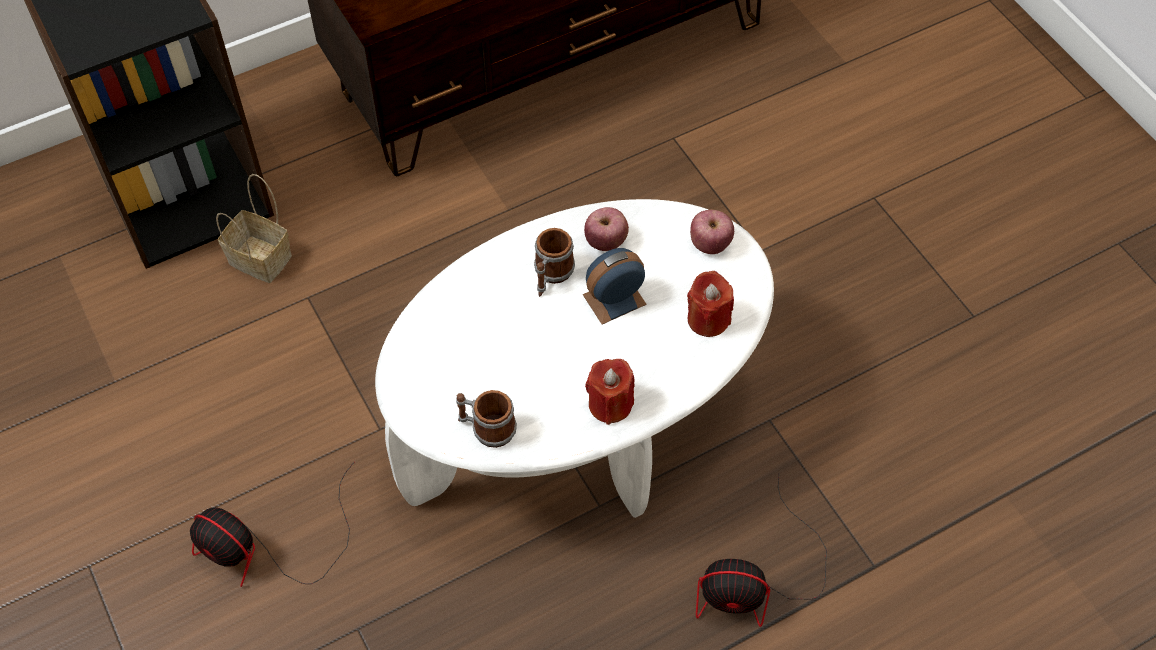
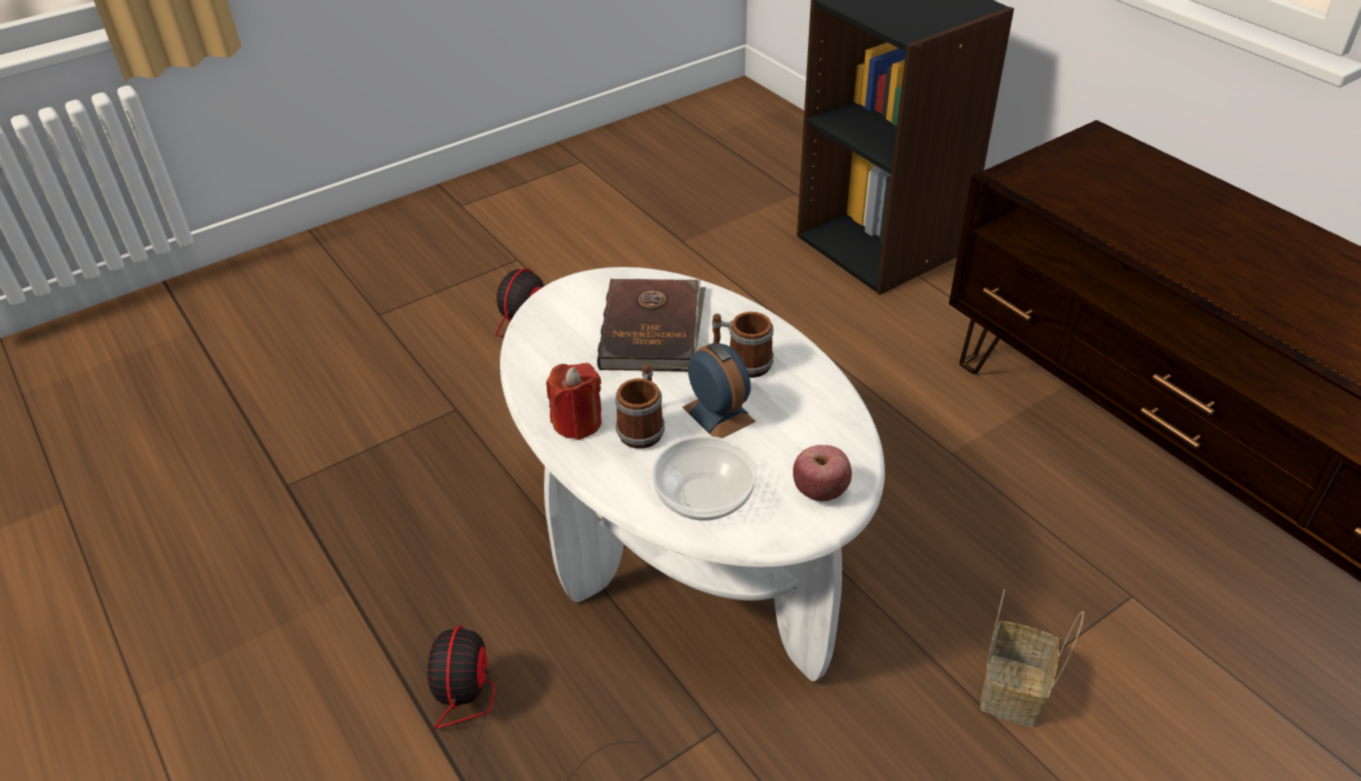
camera: 85 degrees right, 15 degrees down
basket [216,174,292,283] -> basket moved to [980,589,1084,727]
mug [456,390,517,448] -> mug moved to [615,363,665,449]
apple [584,207,629,251] -> none
red candle [687,271,734,337] -> bowl [652,436,757,520]
none -> brown book [597,279,706,371]

